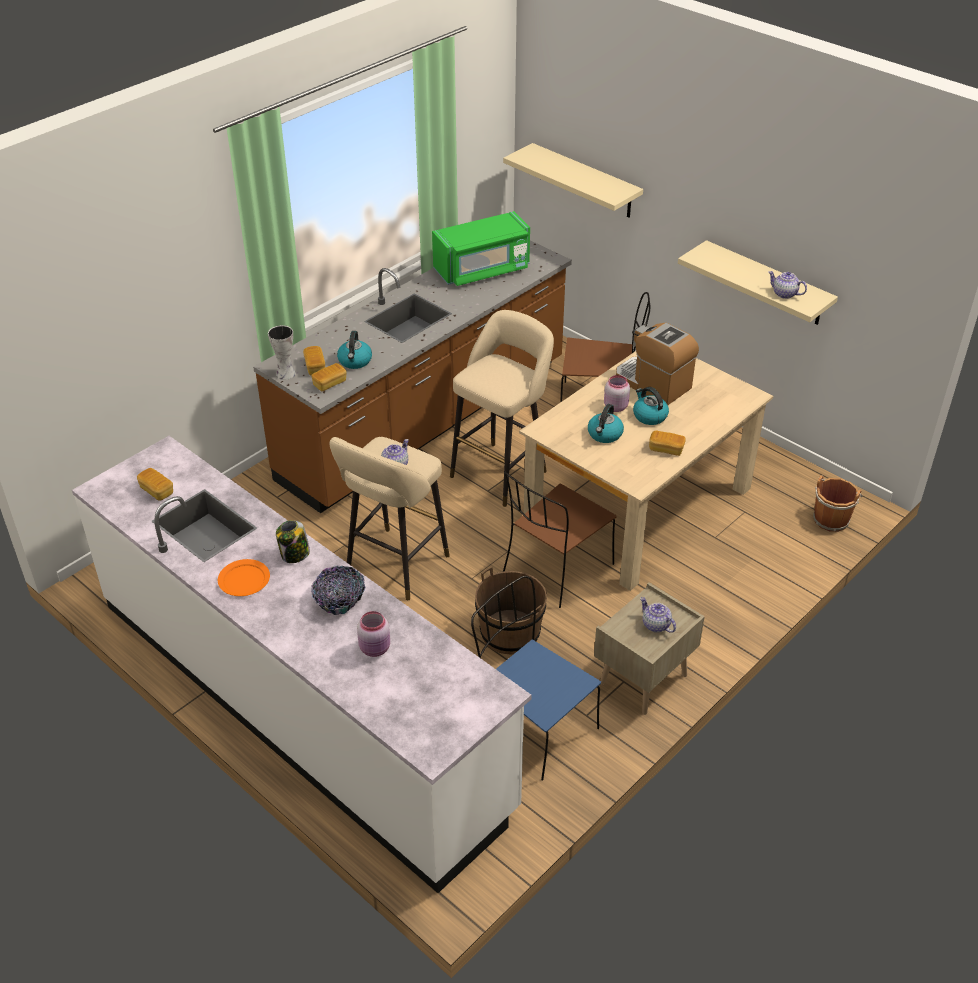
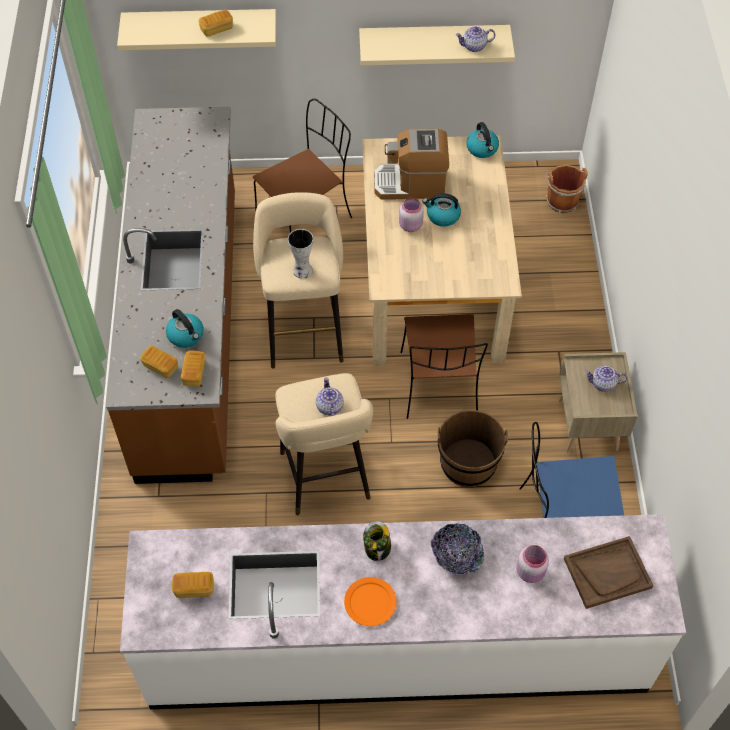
camera: 45 degrees left, 15 degrees up
vase [268,325,296,380] -> vase moved to [288,229,313,279]
green microwave [432,211,530,286] -> none
kettle [588,404,624,443] -> kettle moved to [466,122,499,158]
bread [649,430,686,456] -> bread moved to [199,10,233,37]
none -> brown tray [564,536,654,609]

